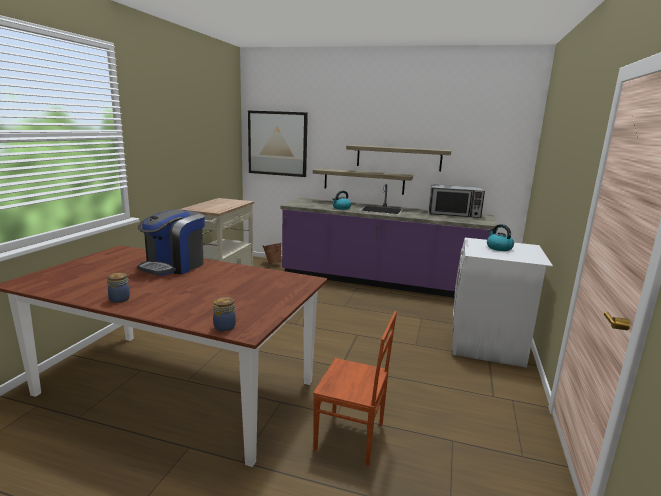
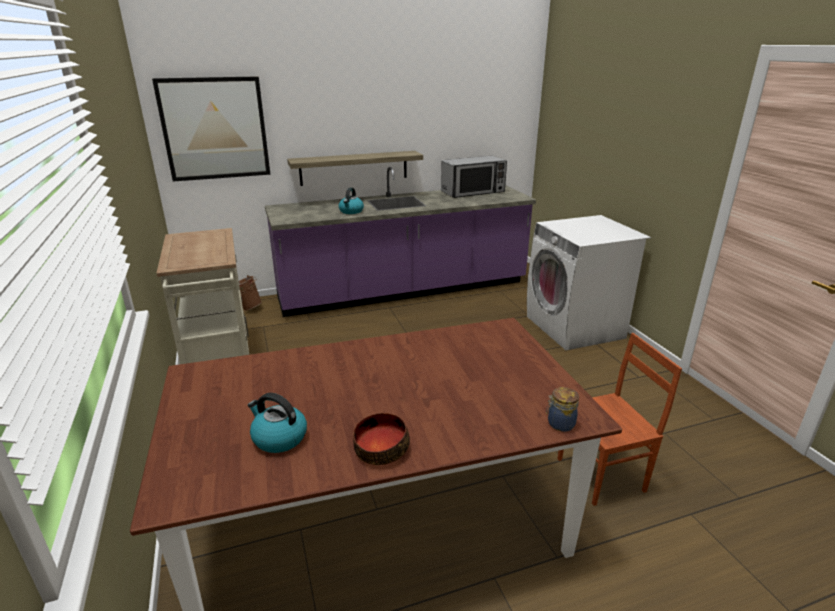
camera: 35 degrees left, 10 degrees up
jar [107,273,130,303] -> bowl [353,413,410,465]
coffee machine [137,209,205,276] -> none
shelf [346,145,452,171] -> none
kettle [487,224,514,251] -> kettle moved to [248,393,307,453]

